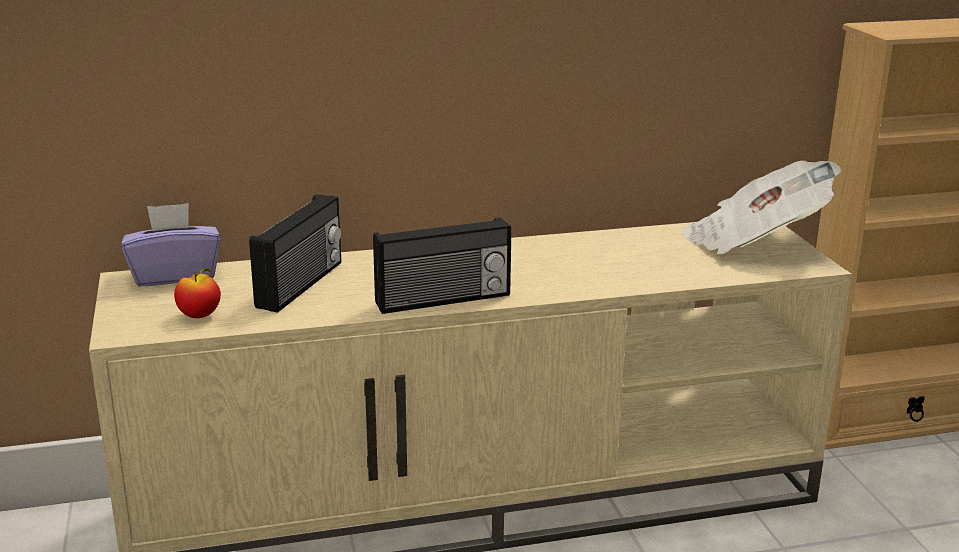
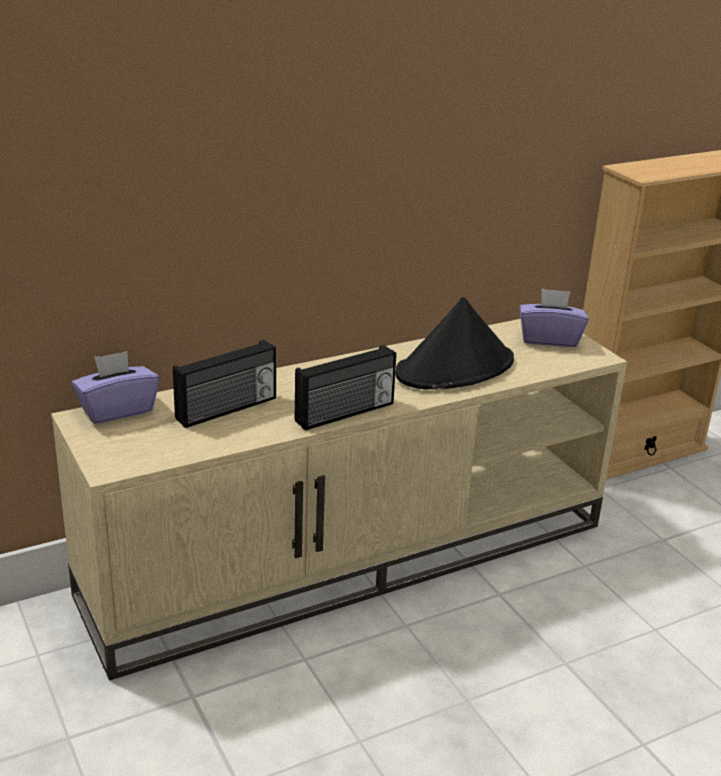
camera: 15 degrees left, 5 degrees up
apple [174,267,221,318] -> none
radio [249,194,341,313] -> radio turned 45 degrees clockwise [173,340,276,428]
newspaper [681,160,842,254] -> purple tissue box [520,288,588,347]
none -> black hat [396,297,514,389]

